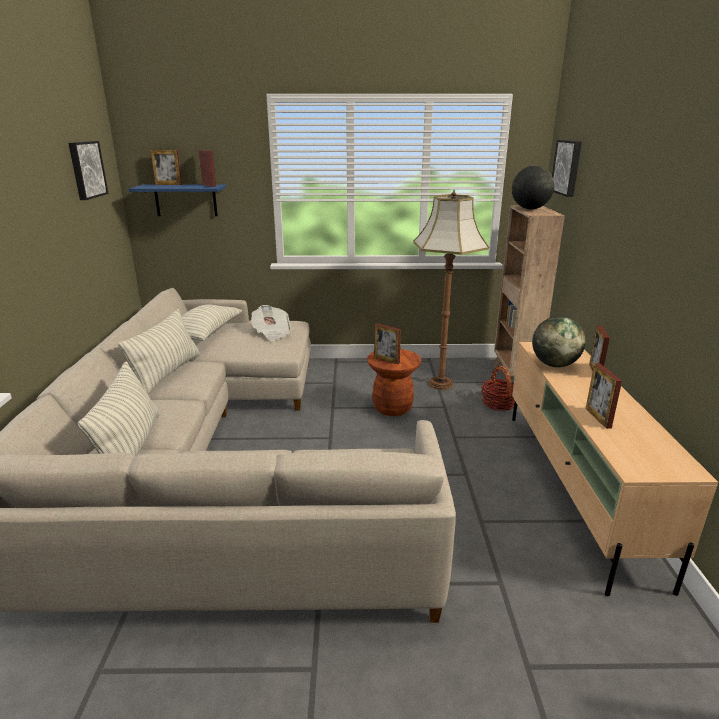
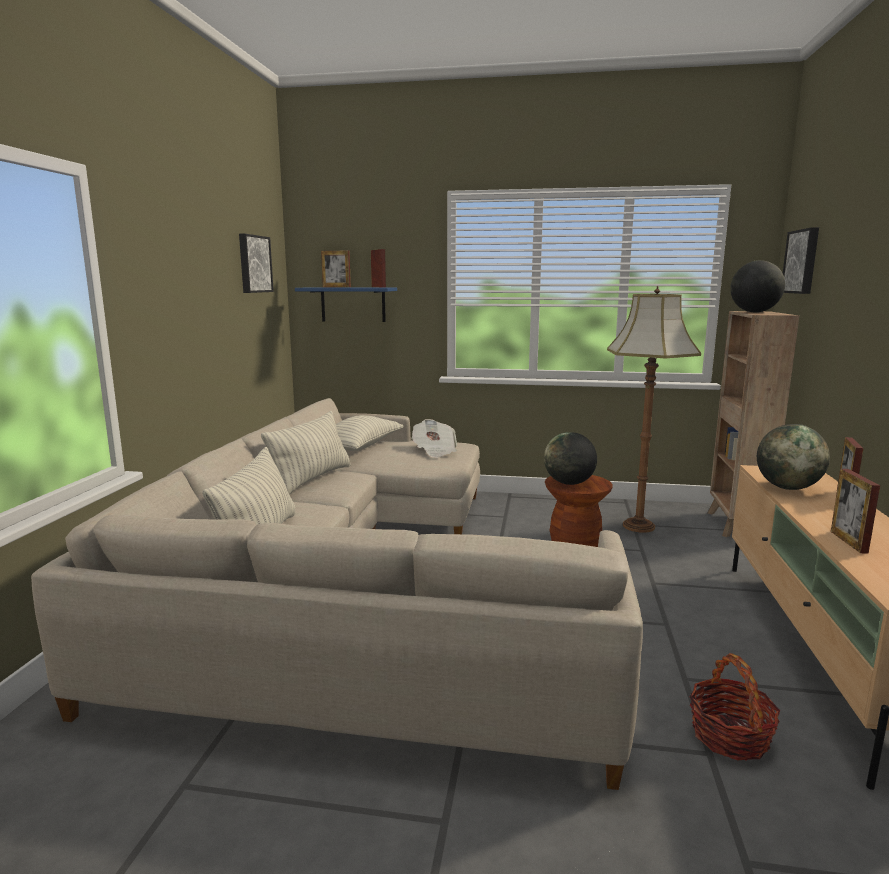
camera: 10 degrees right, 10 degrees down
picture frame [374,323,401,364] -> globe [544,432,597,485]
basket [481,366,515,411] -> basket moved to [690,653,780,760]

